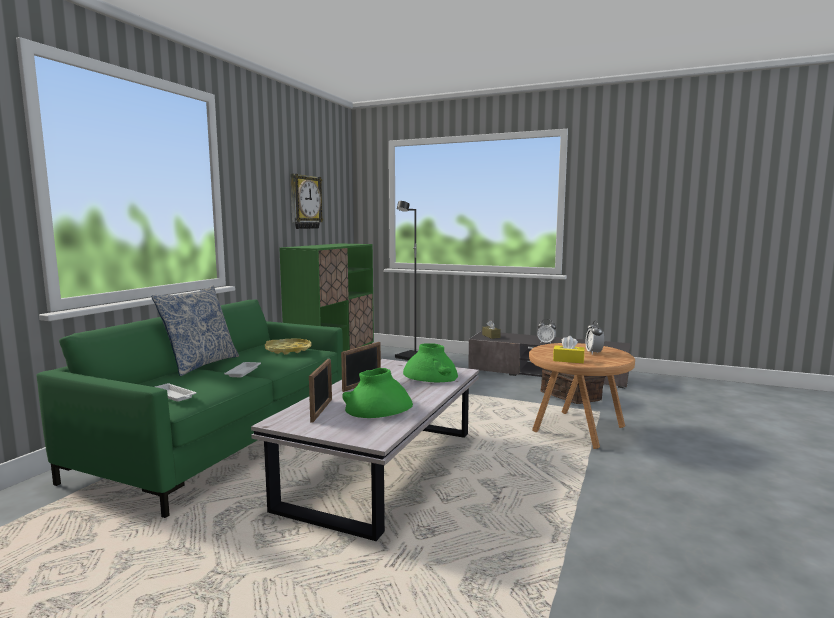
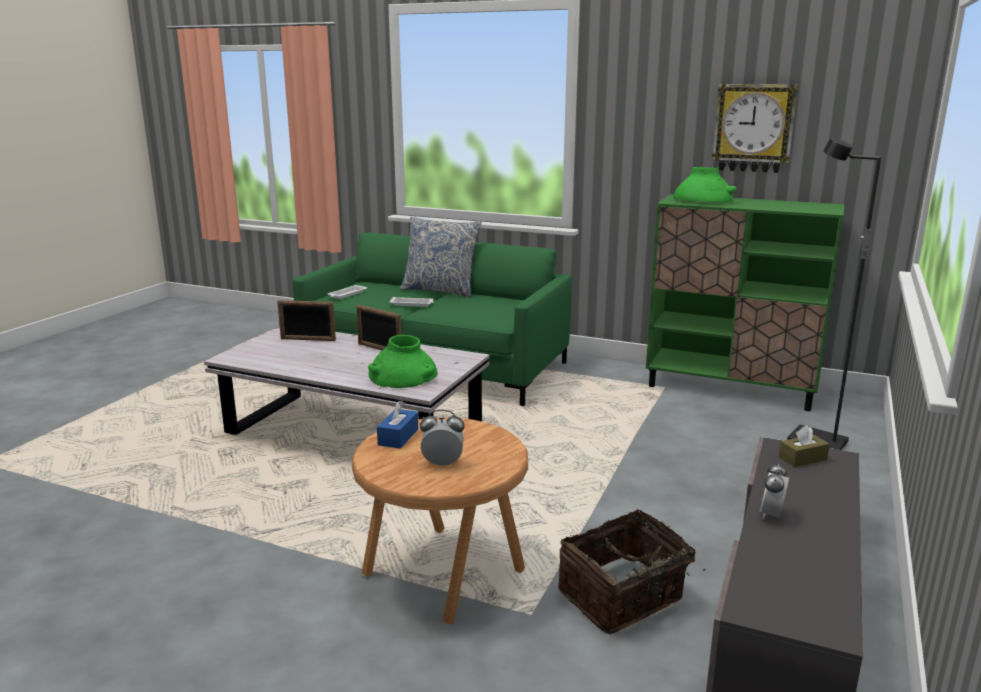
camera: 90 degrees right, 10 degrees up
yellow tray [265,339,311,355] -> none
green vase [342,368,413,418] -> green vase moved to [673,167,737,202]
yellow tissue box [553,336,585,363] -> blue tissue box [377,401,418,449]

